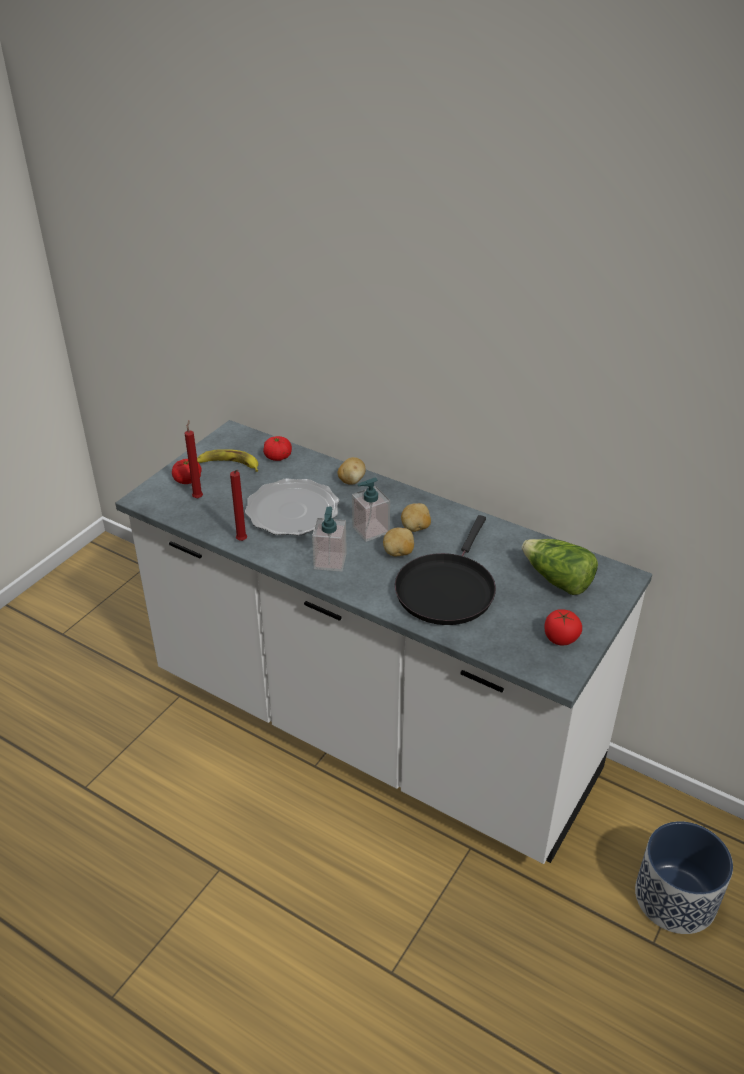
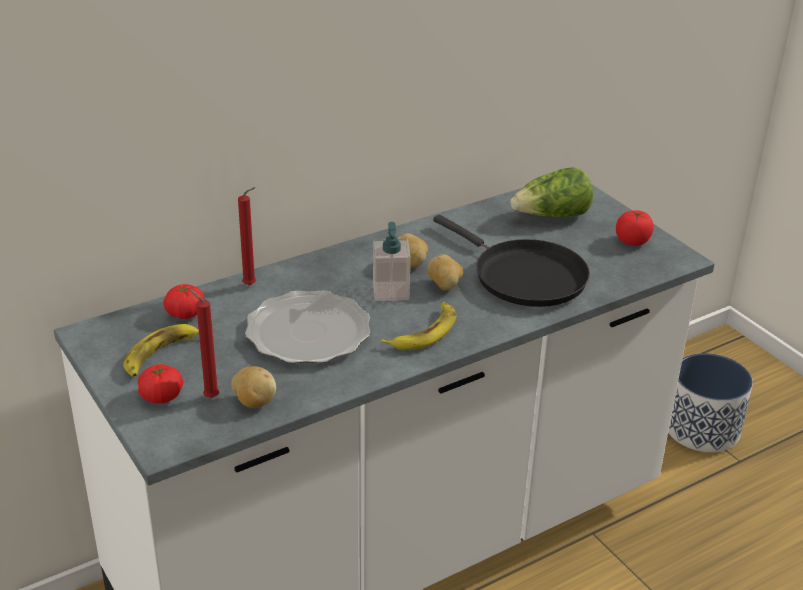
camera: 65 degrees left, 5 degrees down
red candle [230,469,247,541] -> red candle moved to [238,187,256,286]
soap dispenser [312,506,347,572] -> banana [381,302,457,350]
potato [338,457,366,485] -> potato moved to [231,366,276,408]

